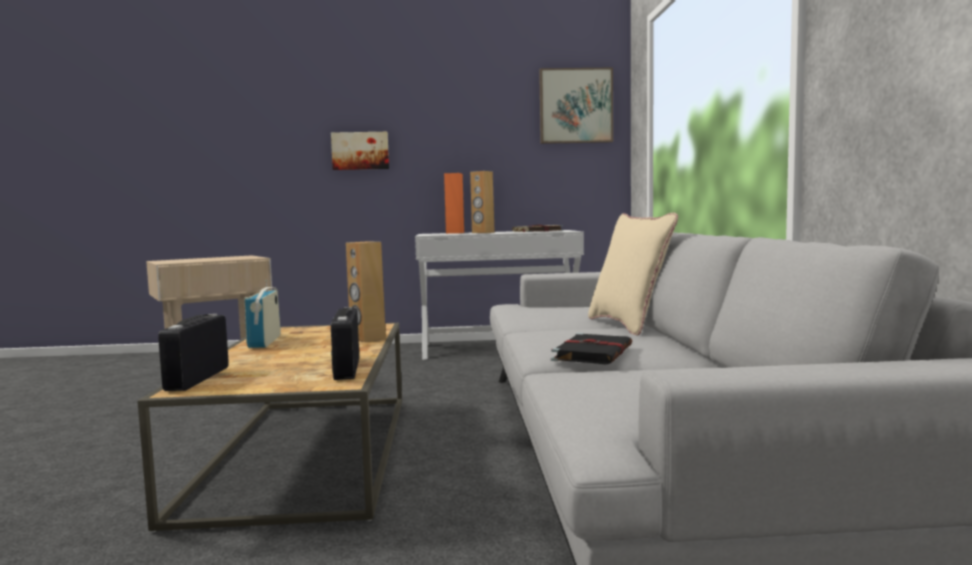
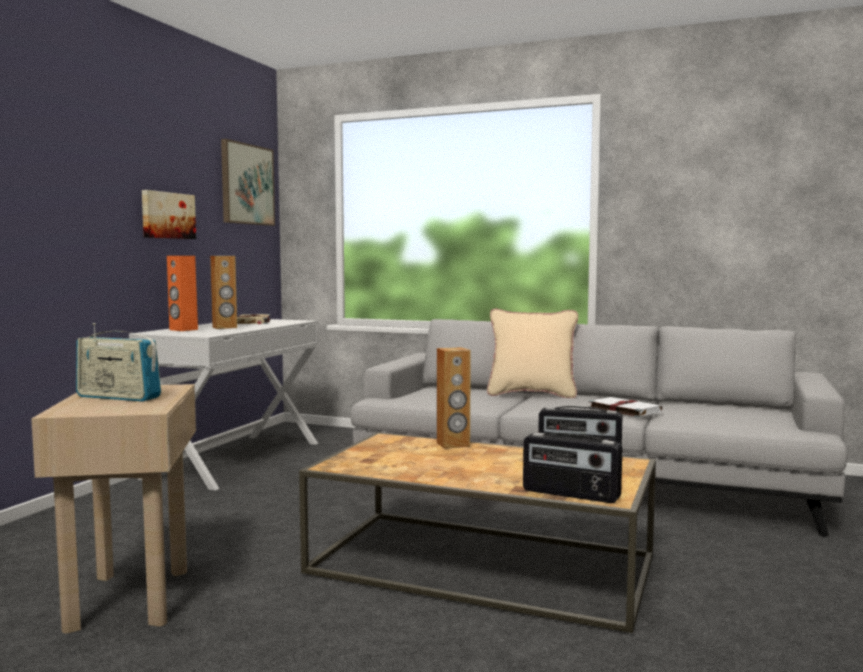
camera: 65 degrees left, 0 degrees up
radio [245,280,281,348] -> radio moved to [76,323,161,402]
picture [331,132,389,170] -> picture moved to [142,190,196,239]
black book [551,333,632,365] -> white book [588,397,663,418]

